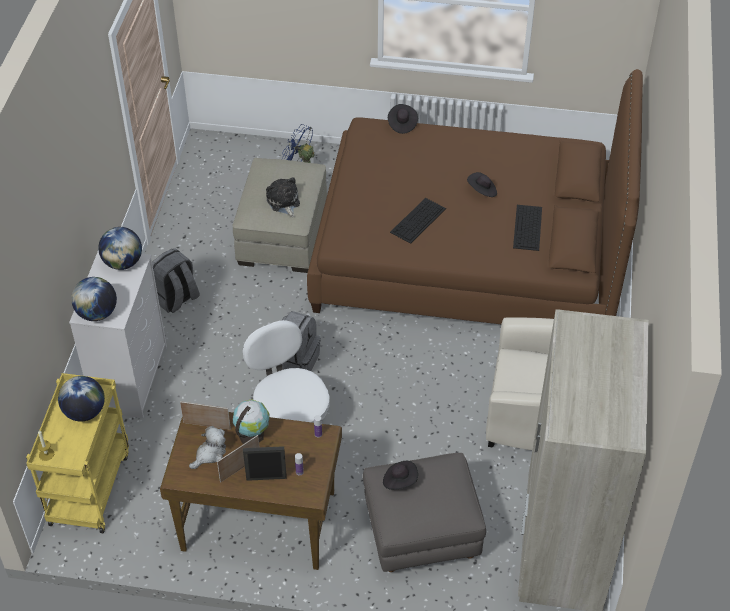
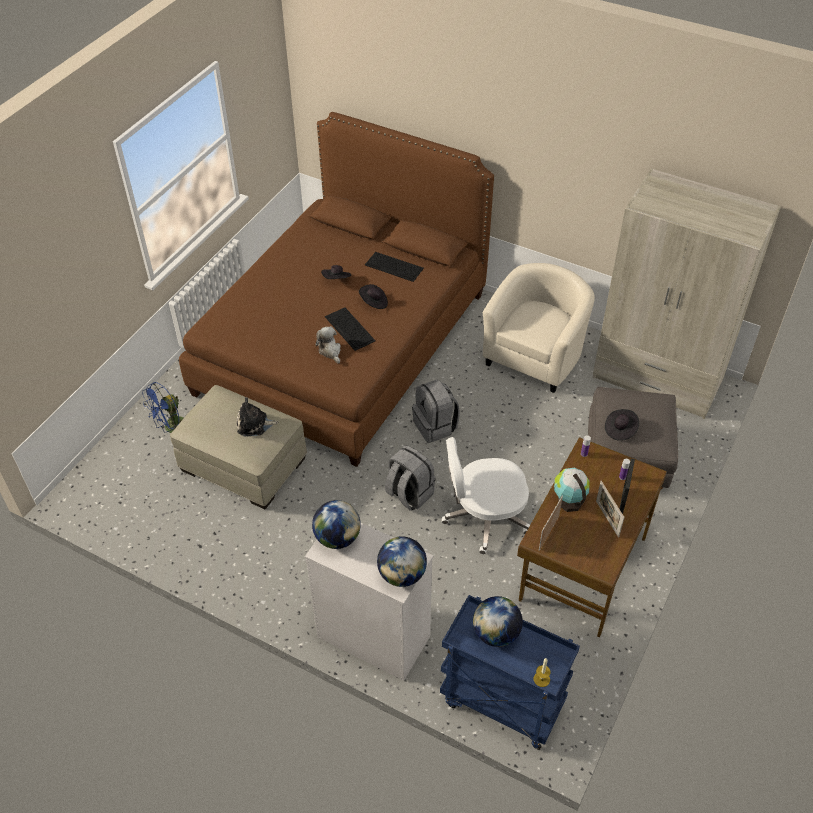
camera: 70 degrees left, 0 degrees up
yellow cart [26,373,129,533] -> blue cart [440,595,580,750]
grey backpack [152,248,200,313] -> grey backpack moved to [412,380,460,443]
plush toy [189,426,226,469] -> plush toy moved to [316,326,341,363]
black hat [388,104,418,134] -> black hat moved to [359,284,388,309]

